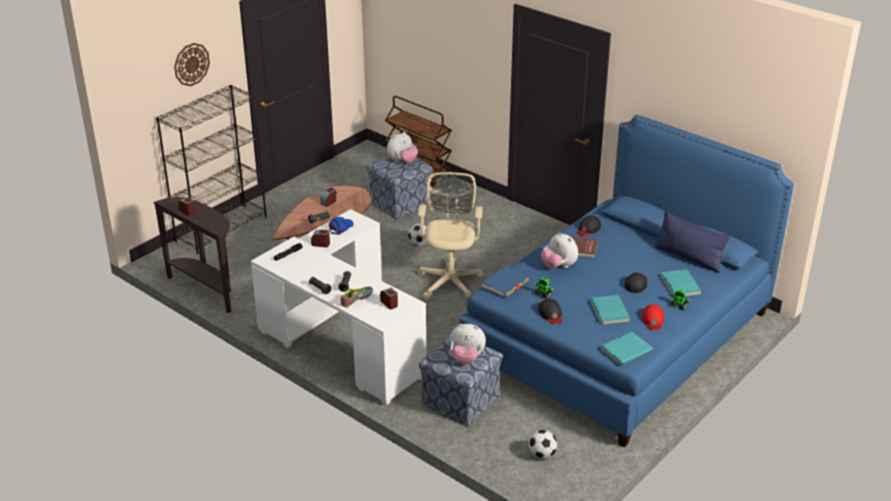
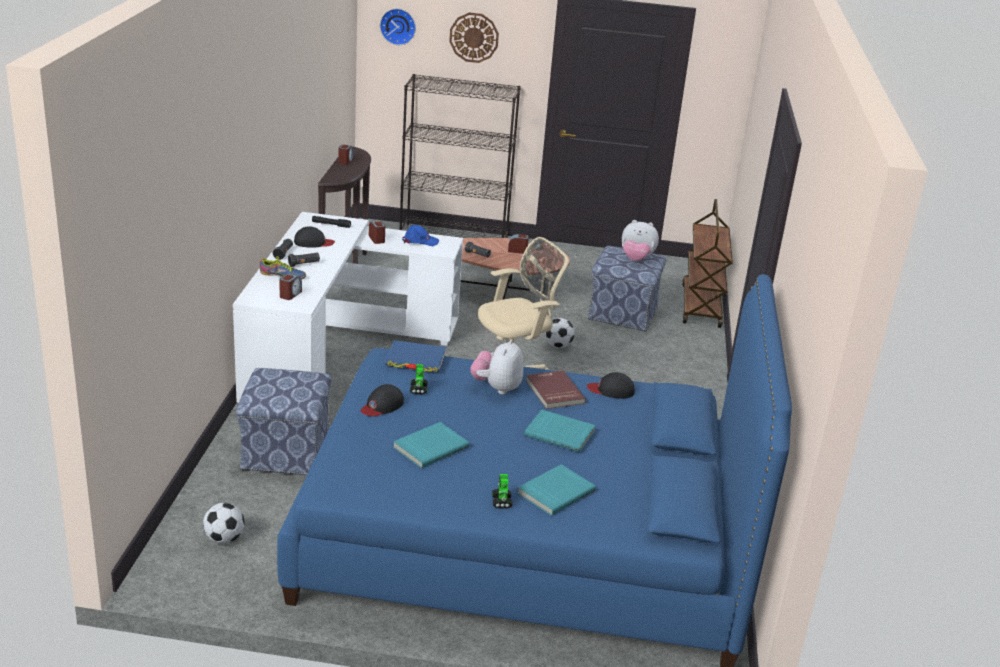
camera: 55 degrees right, 5 degrees down
plush toy [450,324,486,364] -> none
turquoise book [600,332,653,366] -> turquoise book moved to [525,410,596,452]
black cap [625,272,647,293] -> black cap moved to [294,226,335,248]
red cap [642,304,664,330] -> none
blue pillow [655,211,730,273] -> none
none -> wall clock [380,8,416,45]

